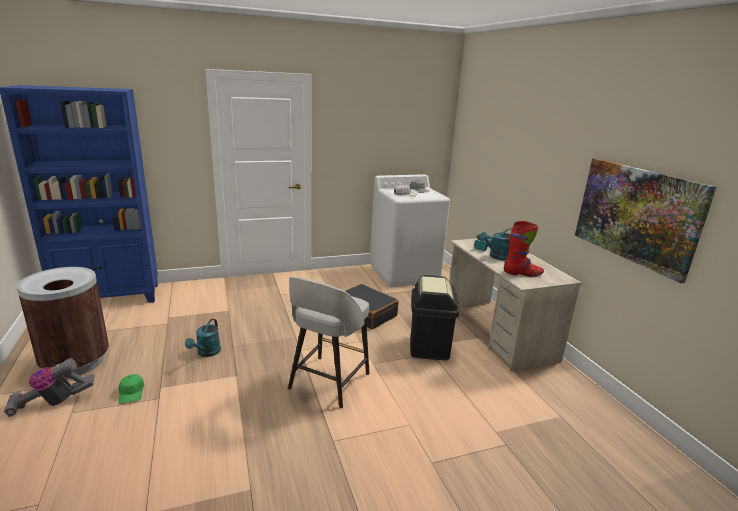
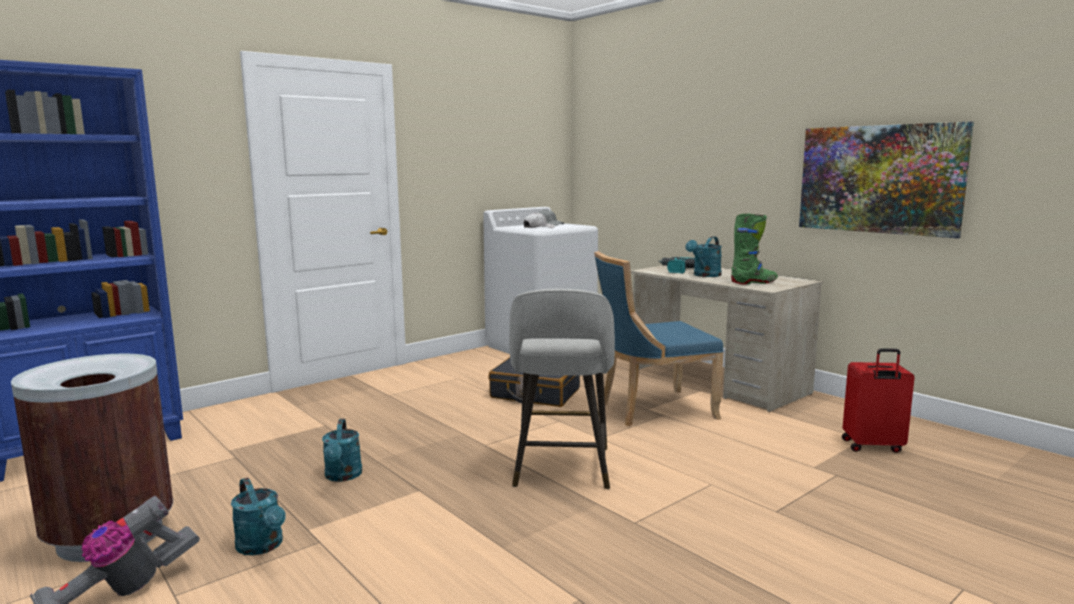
camera: 20 degrees left, 10 degrees down
green cap [119,374,144,404] -> turquoise watering can [231,477,286,555]
black trash can [410,275,459,360] -> blue chair [594,251,724,426]
red boot [504,221,544,277] -> green boot [731,213,778,285]
none -> red suitcase [842,348,915,453]

